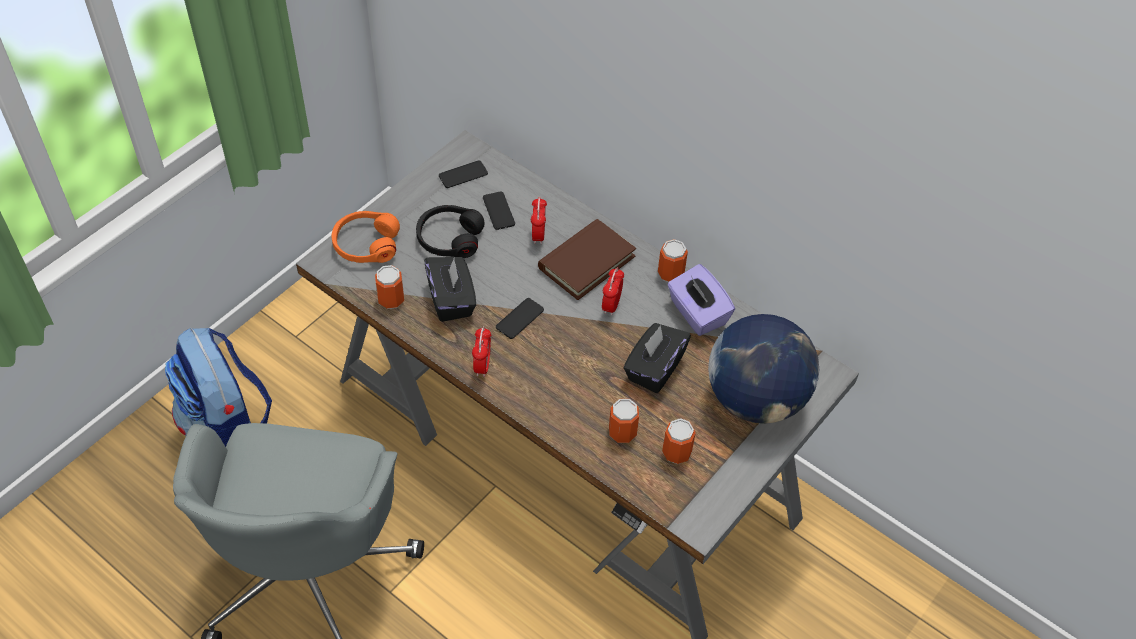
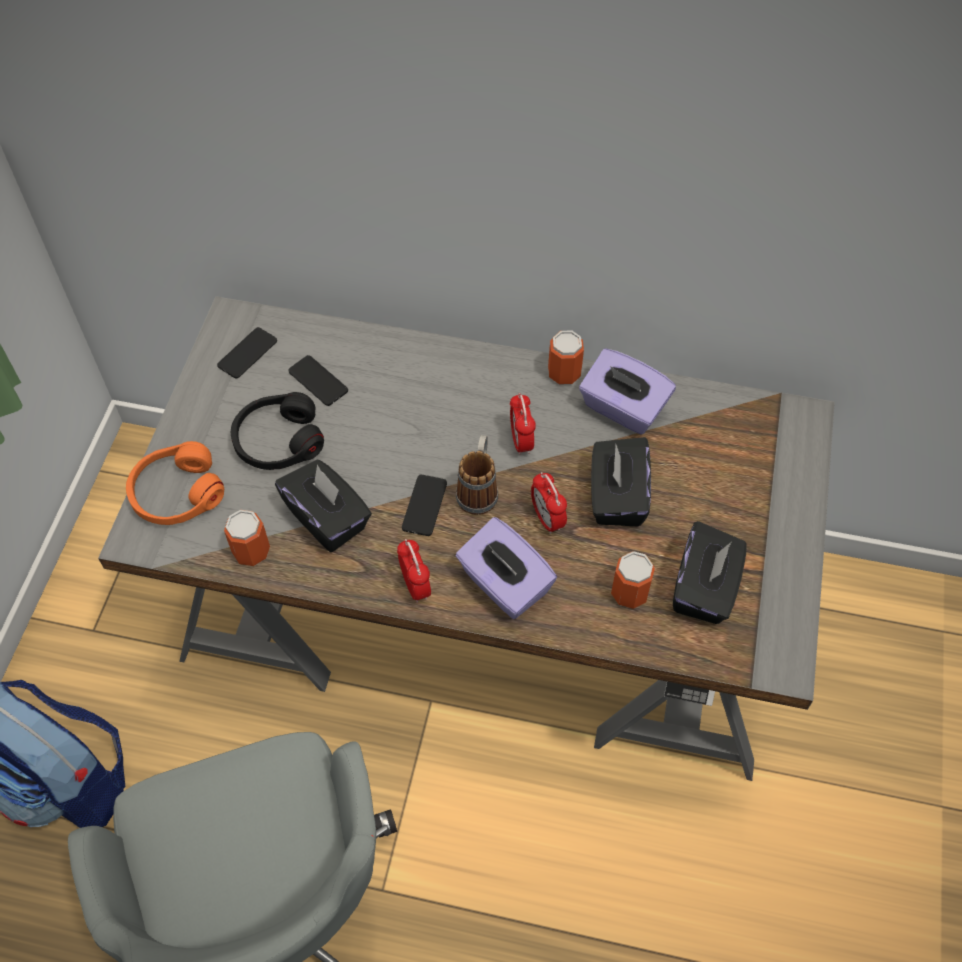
camera: 25 degrees left, 5 degrees up
alarm clock [531,197,547,244] -> alarm clock moved to [531,472,567,534]
brown book [538,219,636,300] -> none
can [662,418,696,464] -> black tissue box [673,521,747,624]
globe [708,314,819,424] -> none
none -> mug [456,435,498,515]
none -> purple tissue box [456,517,557,619]

